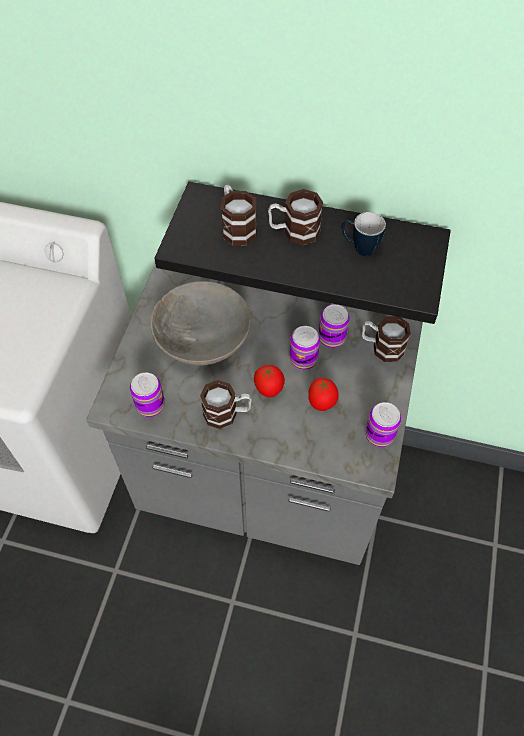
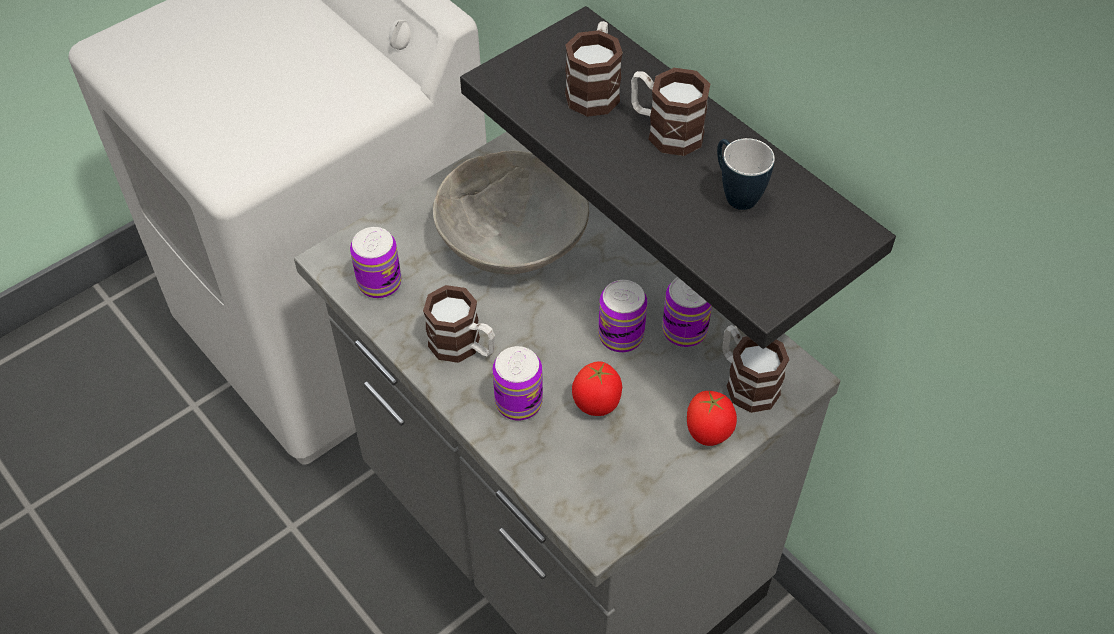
camera: 35 degrees right, 5 degrees down
tomato [254,365,285,397] -> tomato moved to [687,391,737,446]
can [365,402,401,447] -> can moved to [492,346,543,421]

